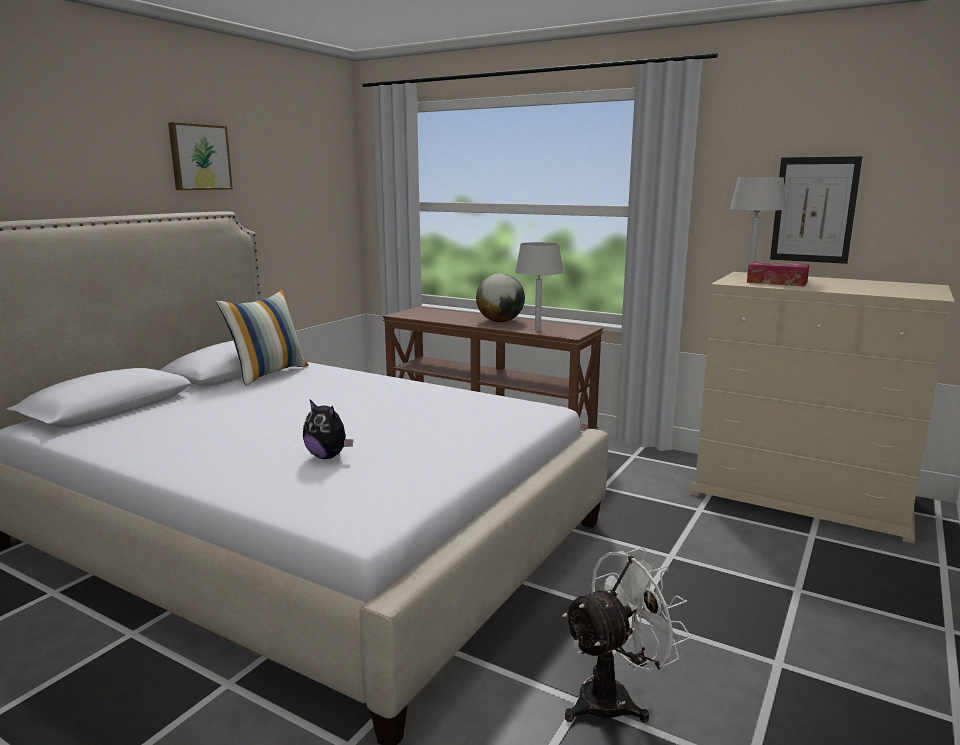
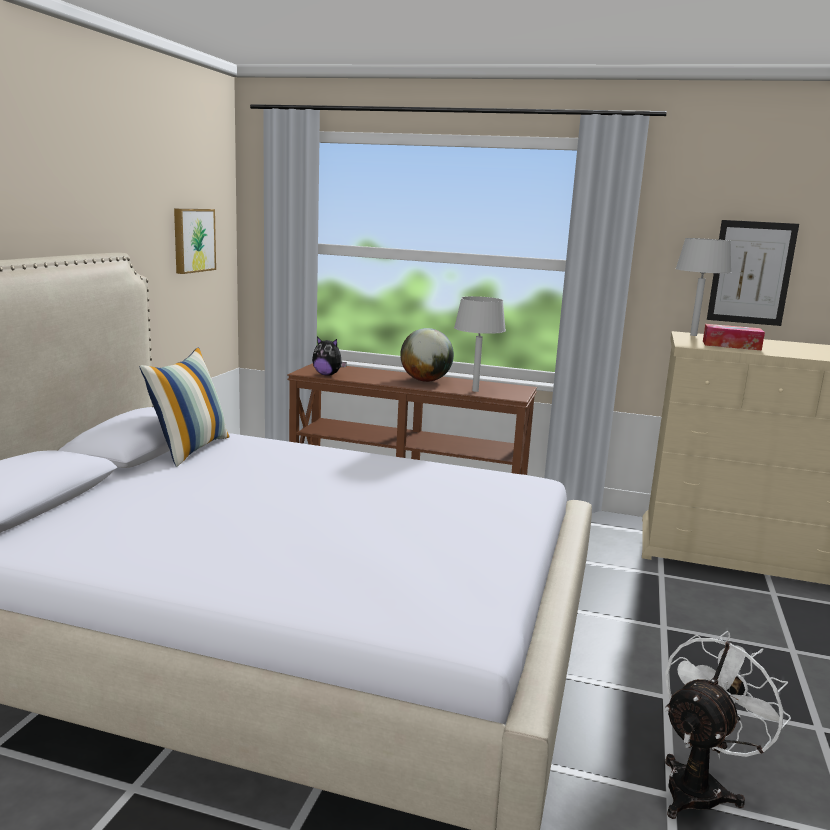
camera: 15 degrees left, 0 degrees up
picture [168,122,233,190] -> picture moved to [174,209,216,274]
plush toy [303,400,353,459] -> plush toy moved to [312,337,347,376]

